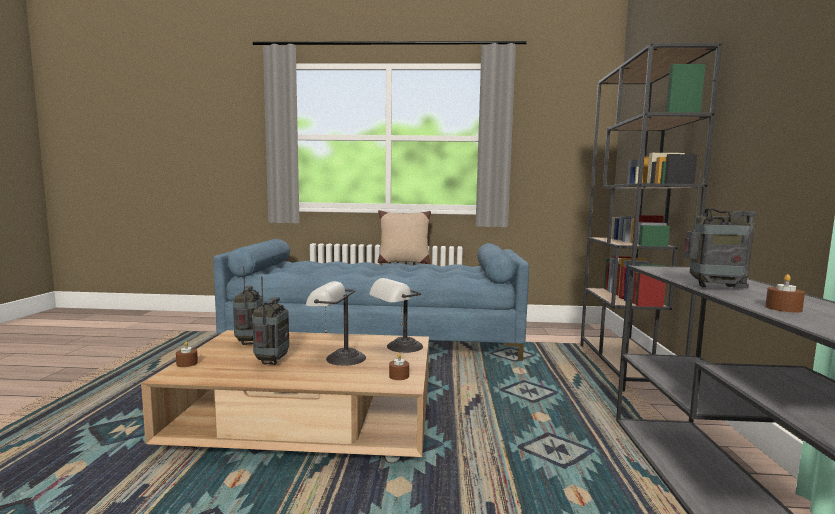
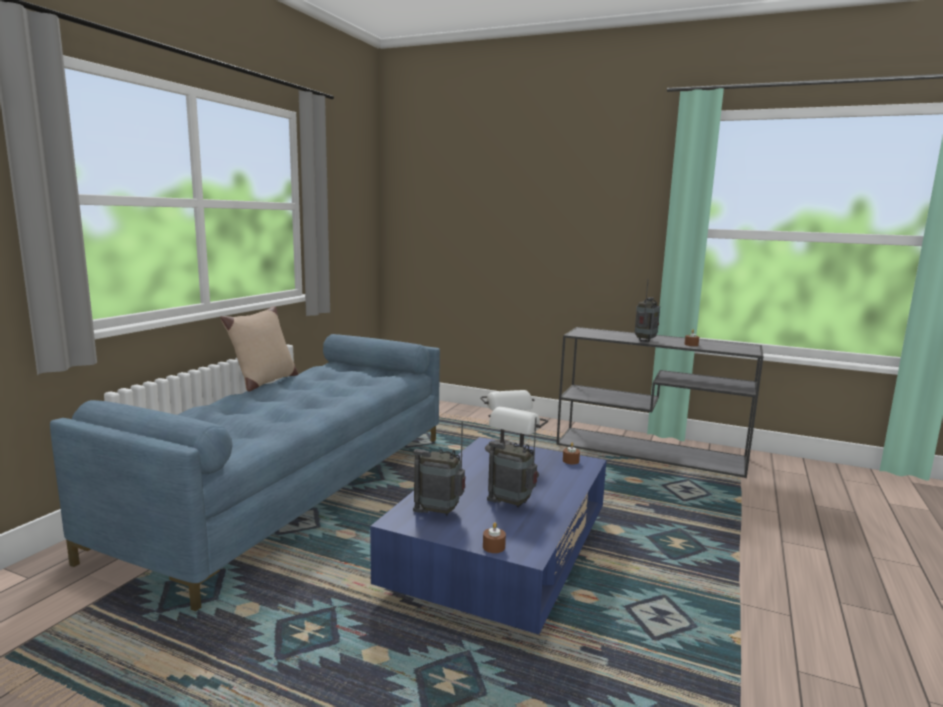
camera: 70 degrees left, 5 degrees up
brown coffee table [141,330,429,463] -> blue coffee table [370,437,606,634]
bookcase [580,43,722,391] -> none

